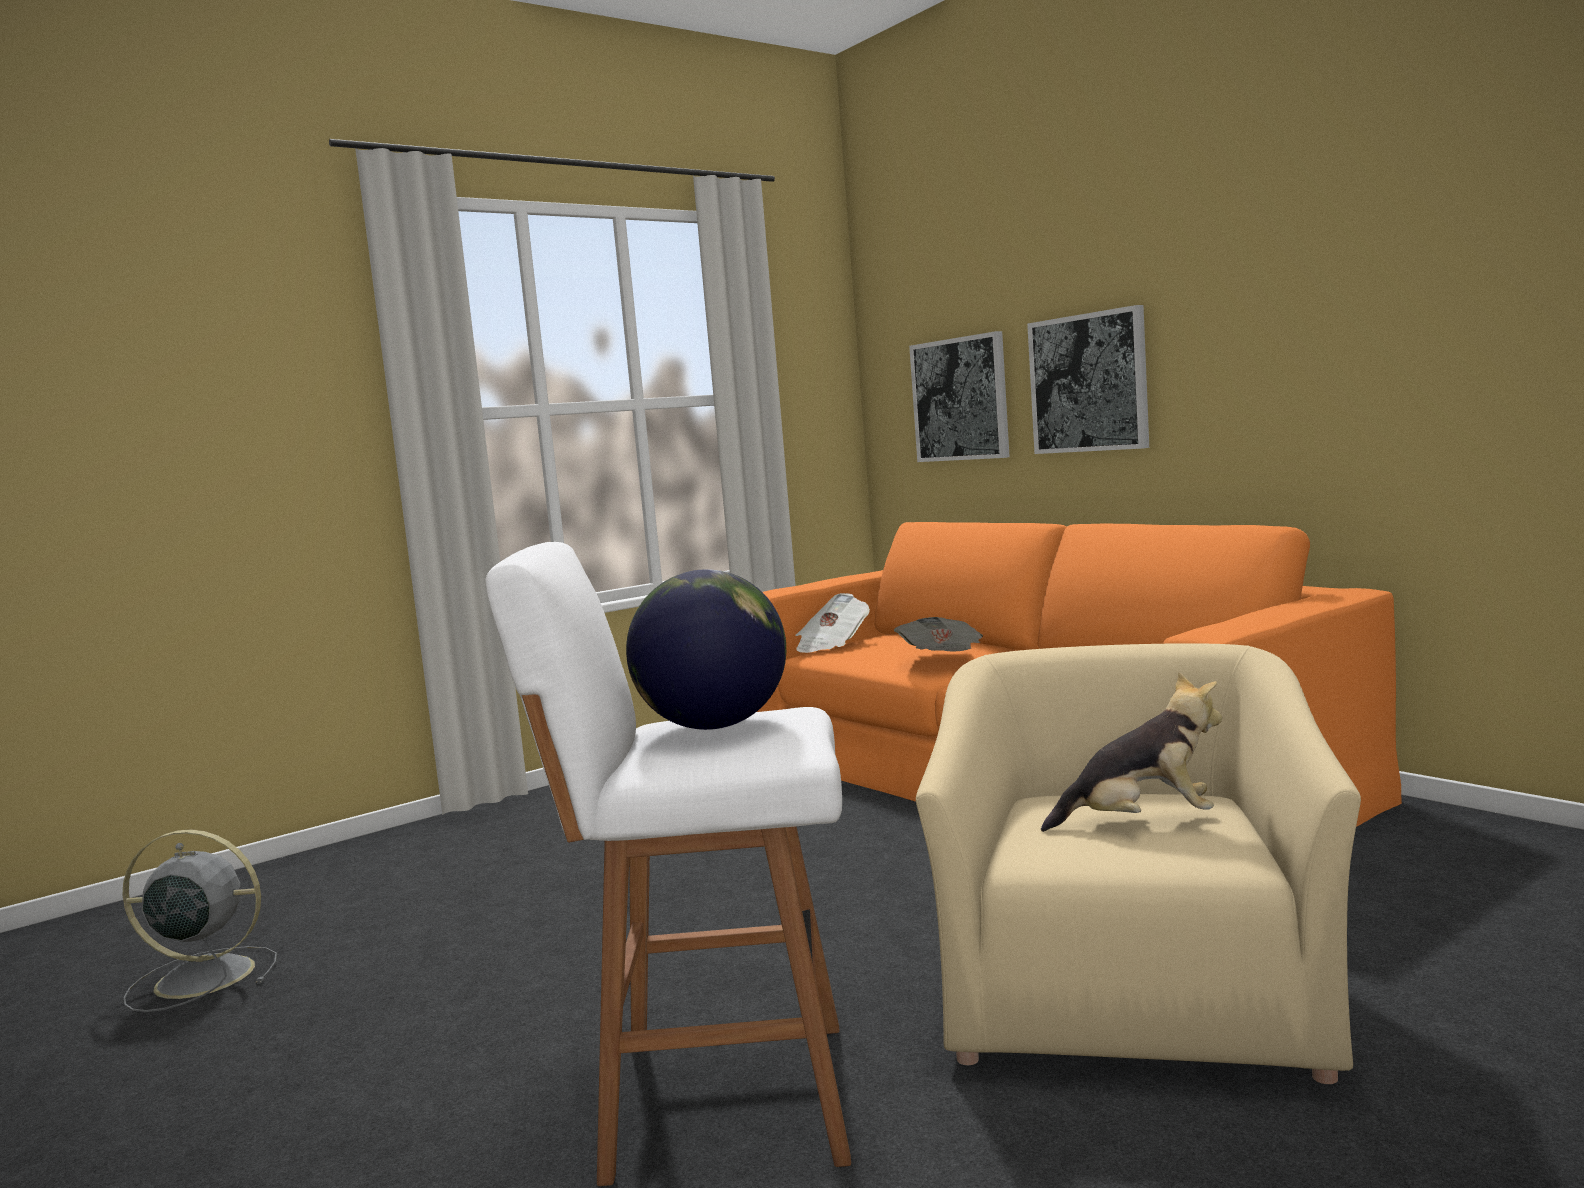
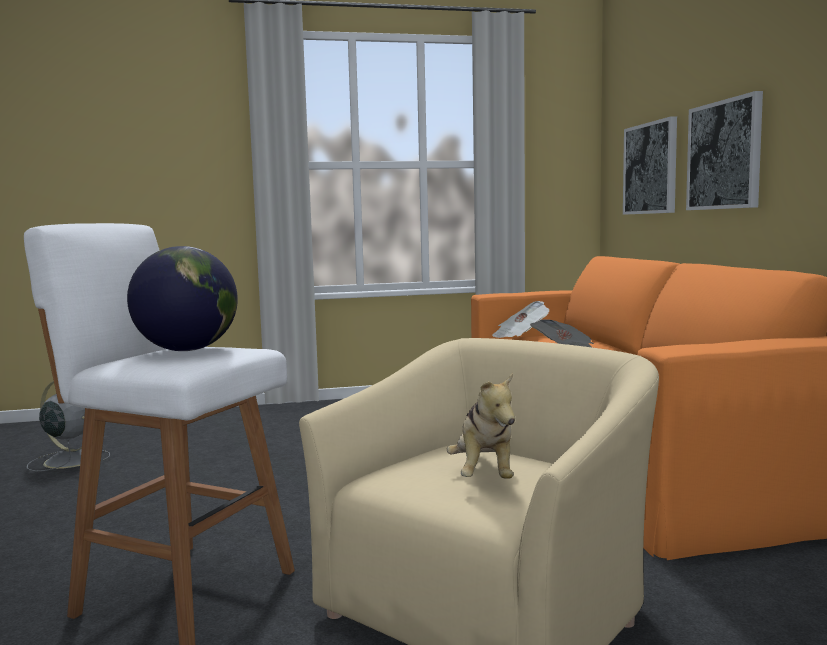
camera: 25 degrees right, 0 degrees up
plush toy [1041,672,1222,832] -> plush toy turned 60 degrees clockwise [447,373,515,479]

